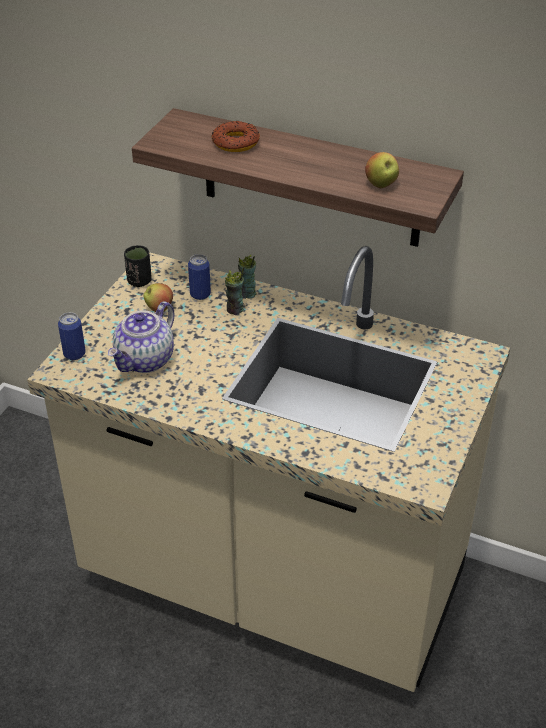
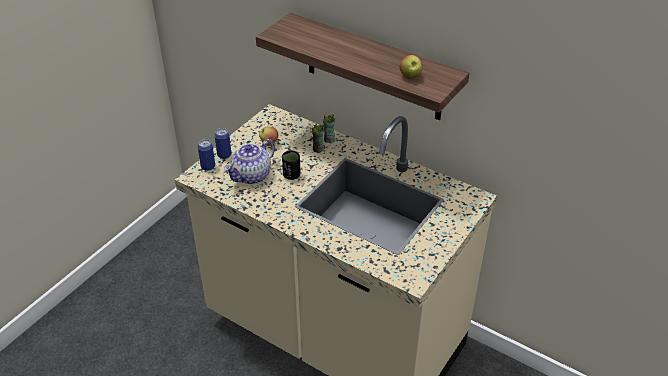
camera: 10 degrees right, 0 degrees up
black cup [124,245,152,287] -> black cup moved to [282,150,300,180]
can [188,254,211,300] -> can moved to [215,128,231,159]
donut [211,121,260,152] -> none

